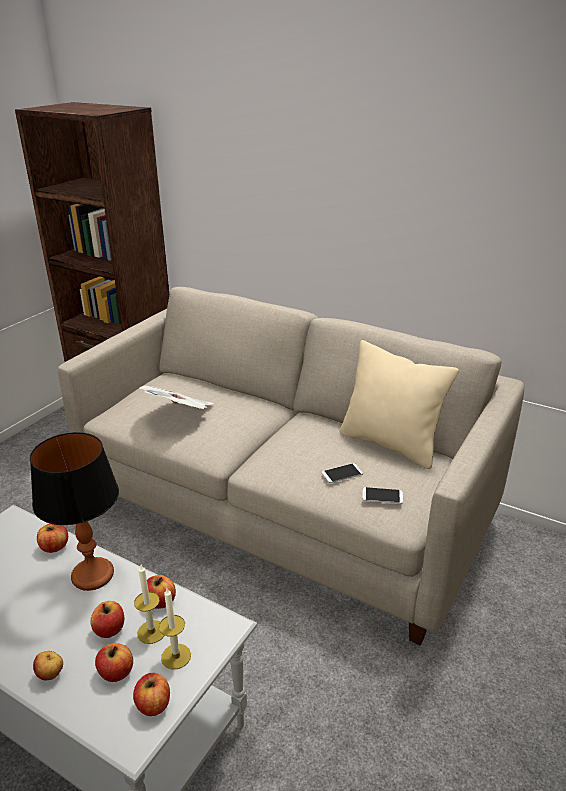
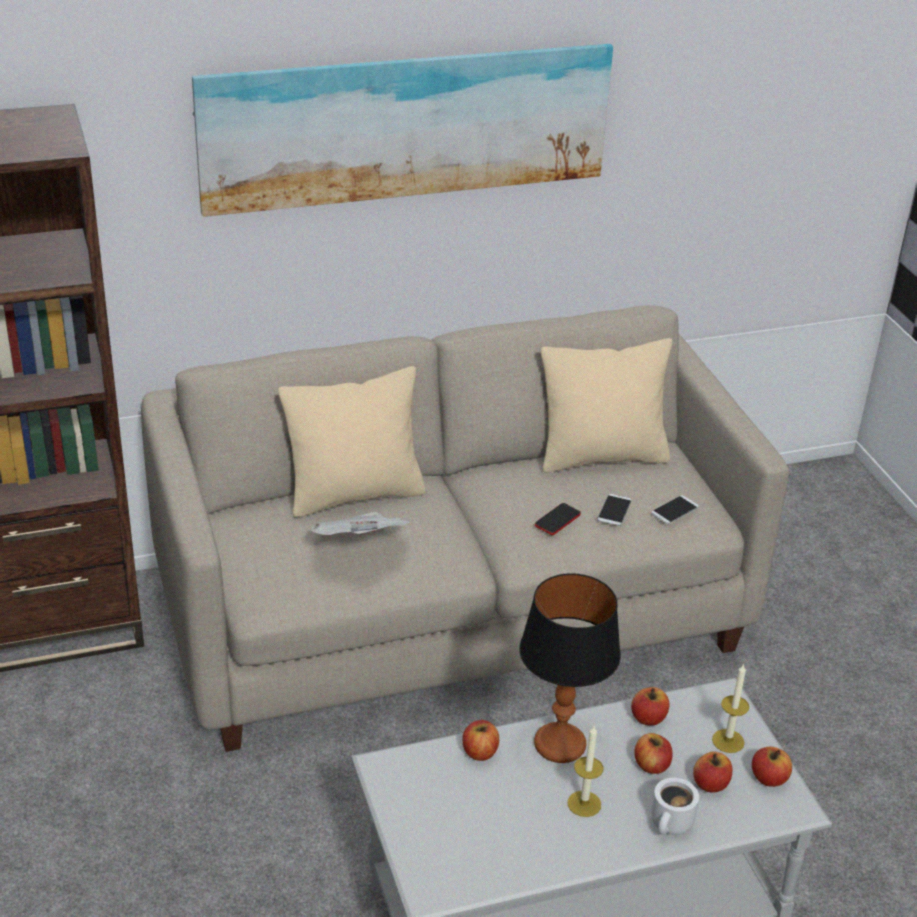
camera: 50 degrees left, 5 degrees up
apple [33,651,63,680] -> white mug [651,778,699,835]
candle [134,565,165,644] -> candle moved to [567,726,603,817]
none -> picture [192,44,613,217]
none -> beige pillow [278,366,426,518]
none -> phone [535,503,581,535]

